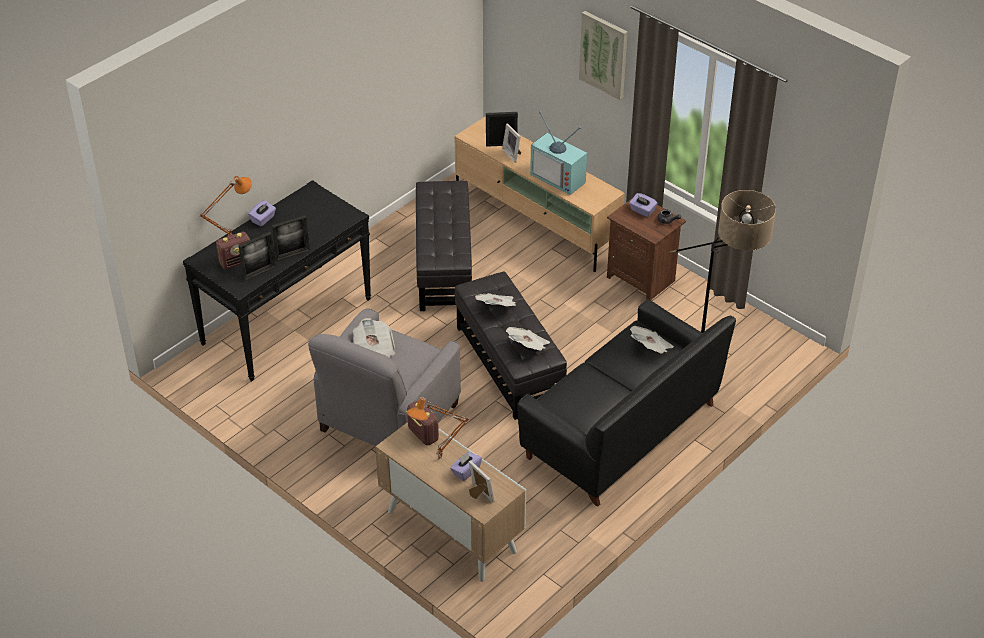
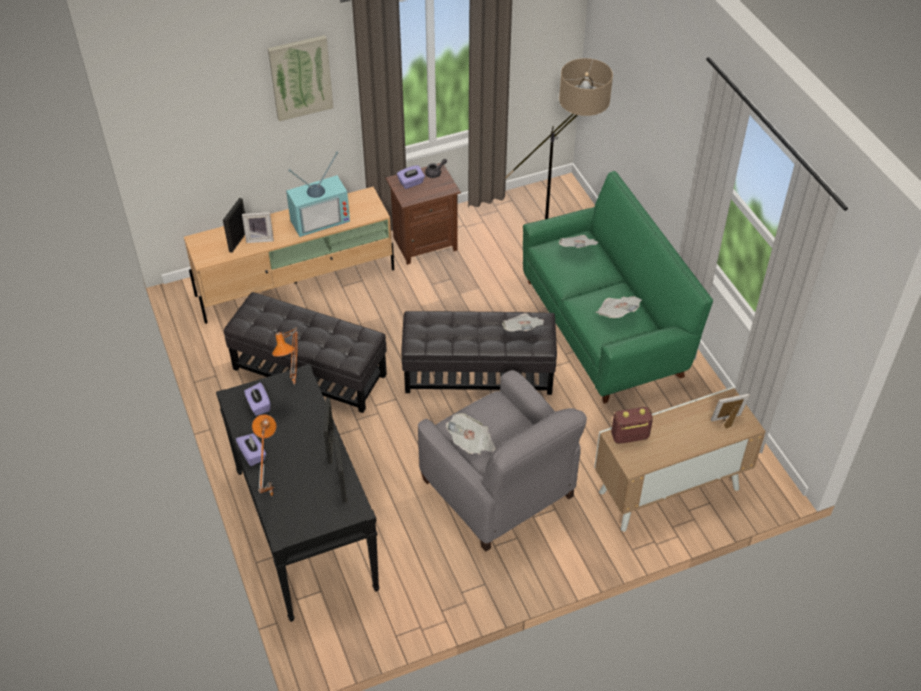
camera: 65 degrees left, 5 degrees up
radio [216,232,250,269] -> none
orange table lamp [407,397,469,459] -> orange table lamp moved to [272,327,298,386]
purple tissue box [450,452,482,481] -> purple tissue box moved to [244,382,271,416]
newspaper [475,293,516,306] -> newspaper moved to [596,296,642,318]
black sofa [517,299,736,507] -> green sofa [523,171,713,404]

